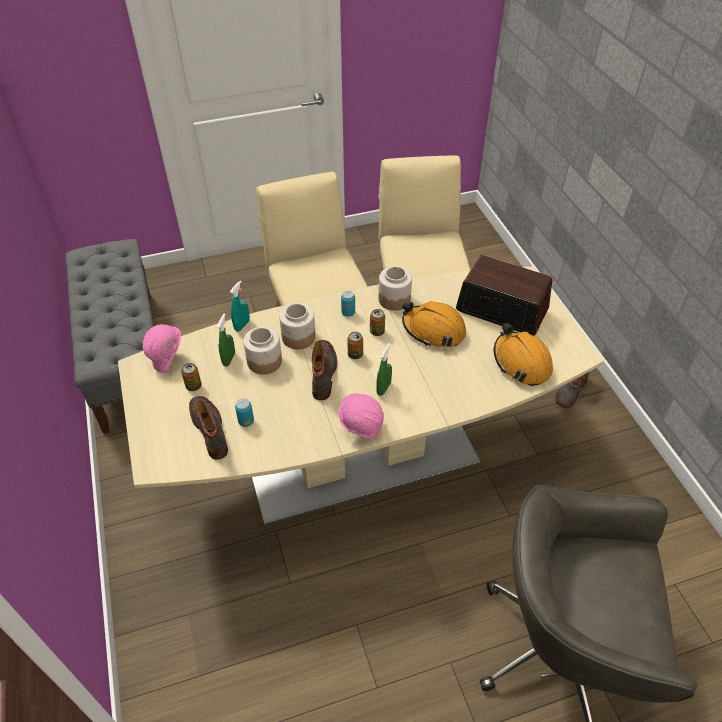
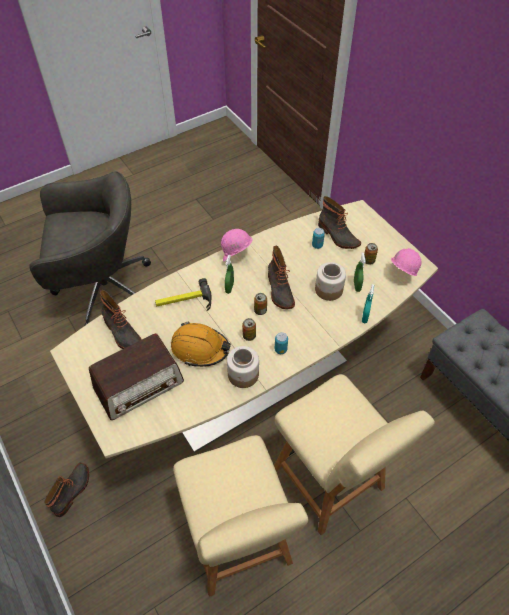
camera: 165 degrees right, 5 degrees up
jar [279,303,316,349] -> none
radio [456,255,552,336] -> radio turned 45 degrees counterclockwise [89,333,184,420]
orange hard hat [494,323,553,386] -> boot [100,290,142,349]
none -> hammer [155,278,212,311]

